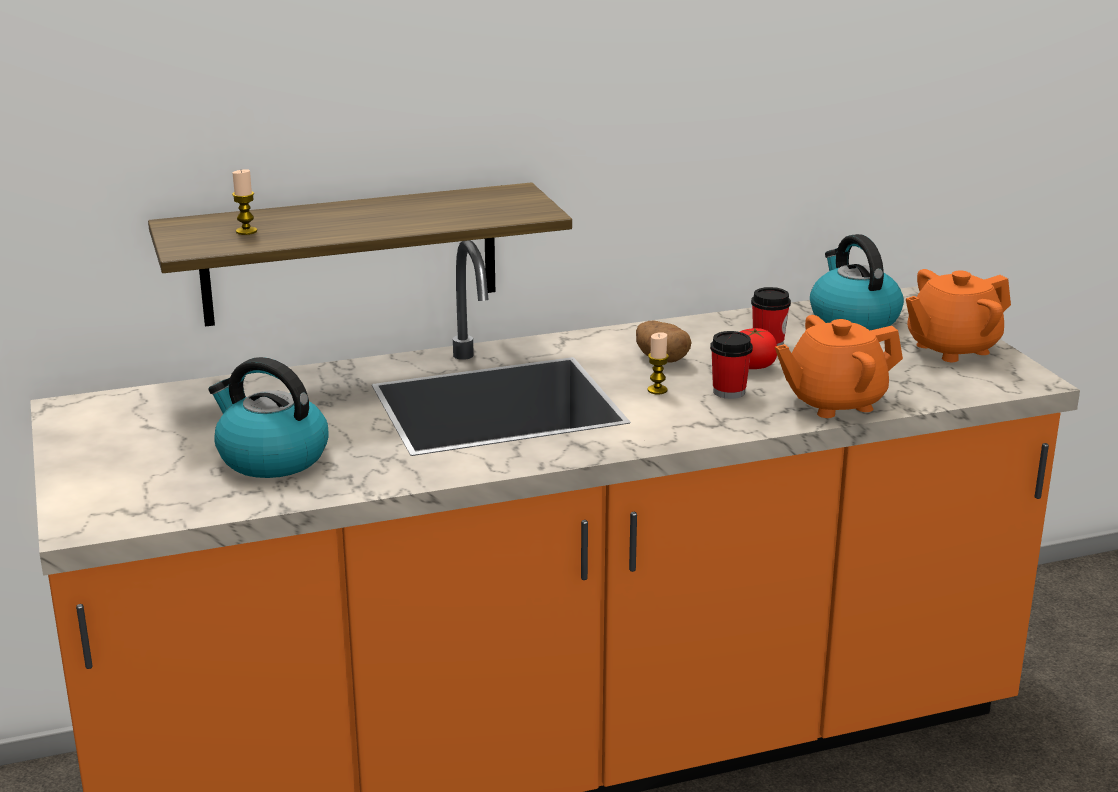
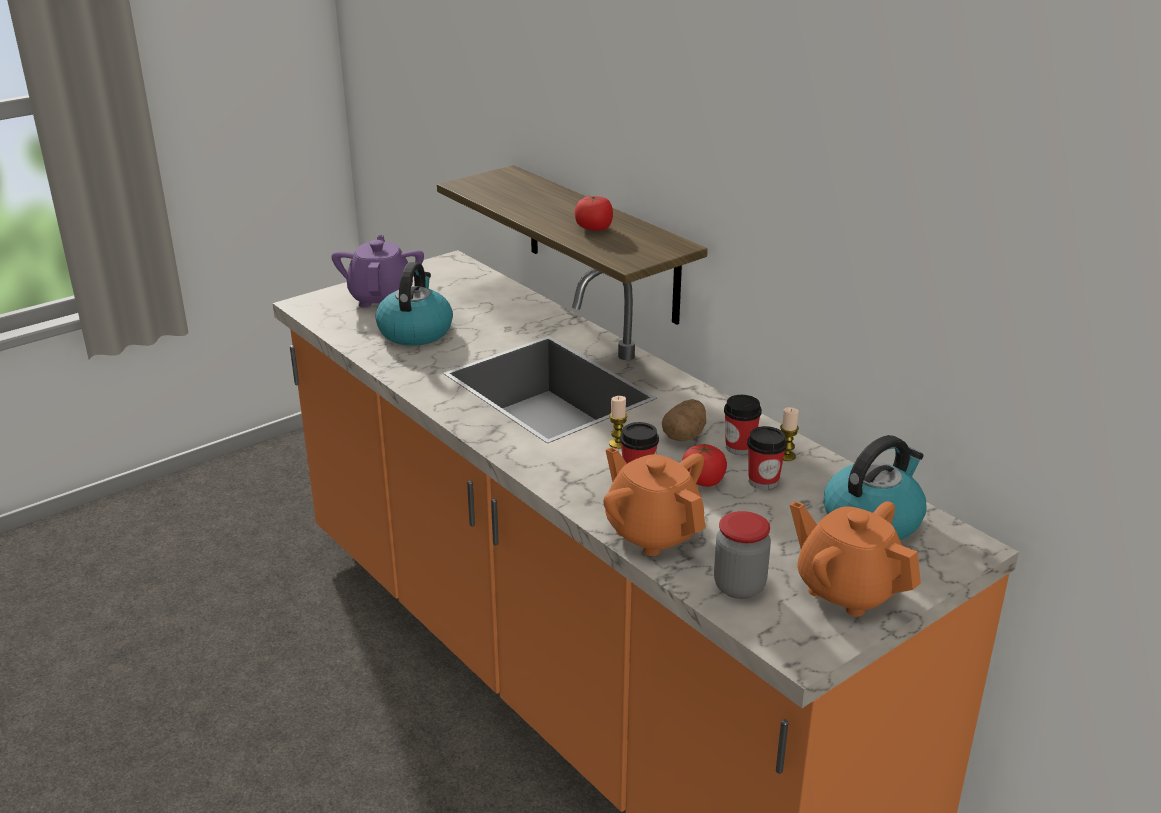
camera: 70 degrees right, 5 degrees up
candle [232,169,257,235] -> candle moved to [780,407,799,461]
none -> purple teapot [331,235,424,308]
none -> tomato [575,196,613,231]
none -> jar [714,511,771,599]
none -> cup [724,395,762,455]

